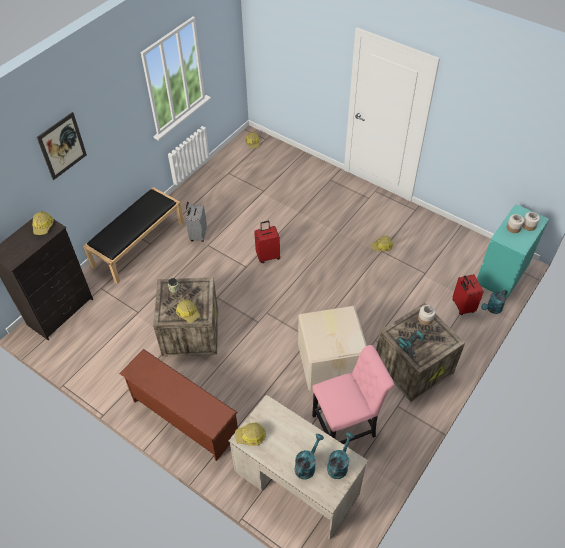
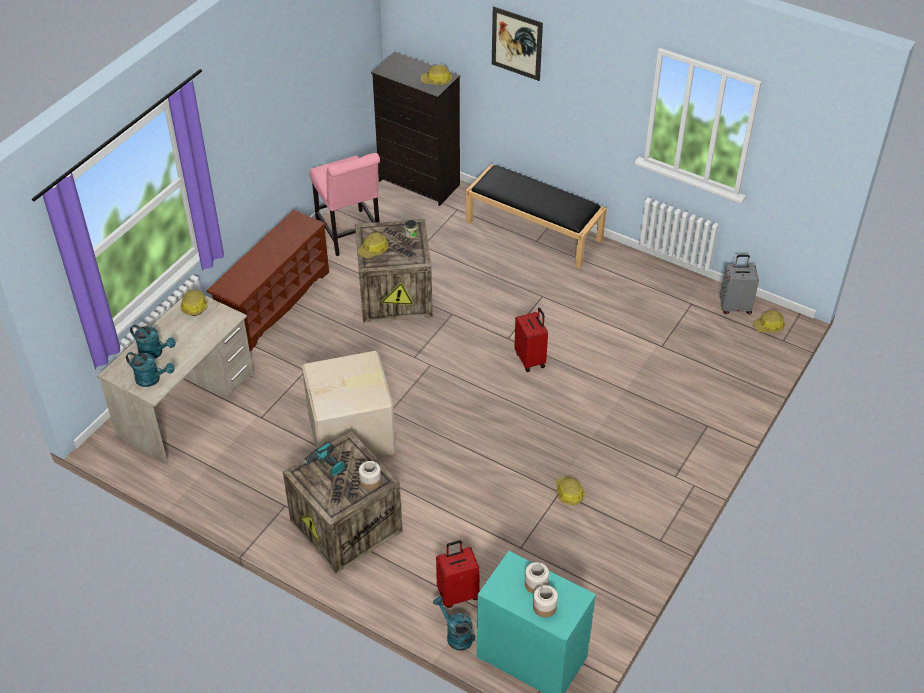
camera: 85 degrees right, 5 degrees down
grey suitcase [186,202,207,242] -> grey suitcase moved to [720,255,759,314]
pink chair [312,345,394,444] -> pink chair moved to [309,153,380,256]

